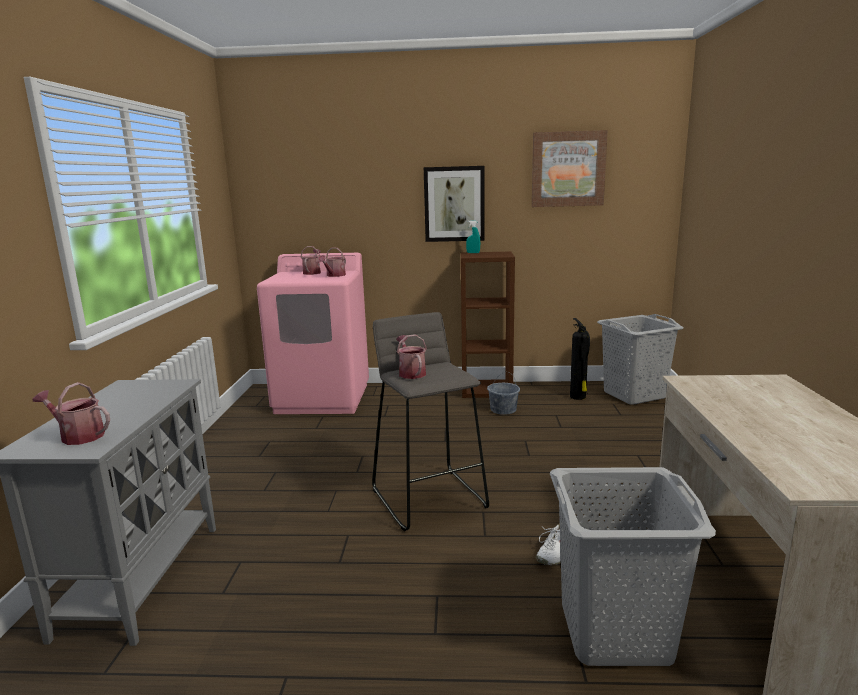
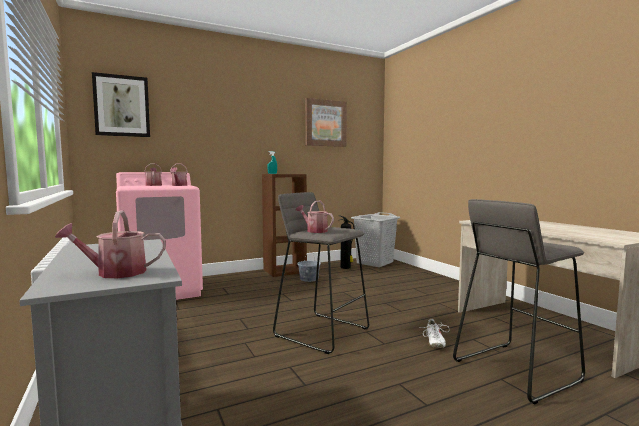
camera: 30 degrees left, 10 degrees down
picture [424,166,485,242] -> picture moved to [92,72,150,137]
grey laundry basket [550,467,716,666] -> grey stool [453,199,585,405]

